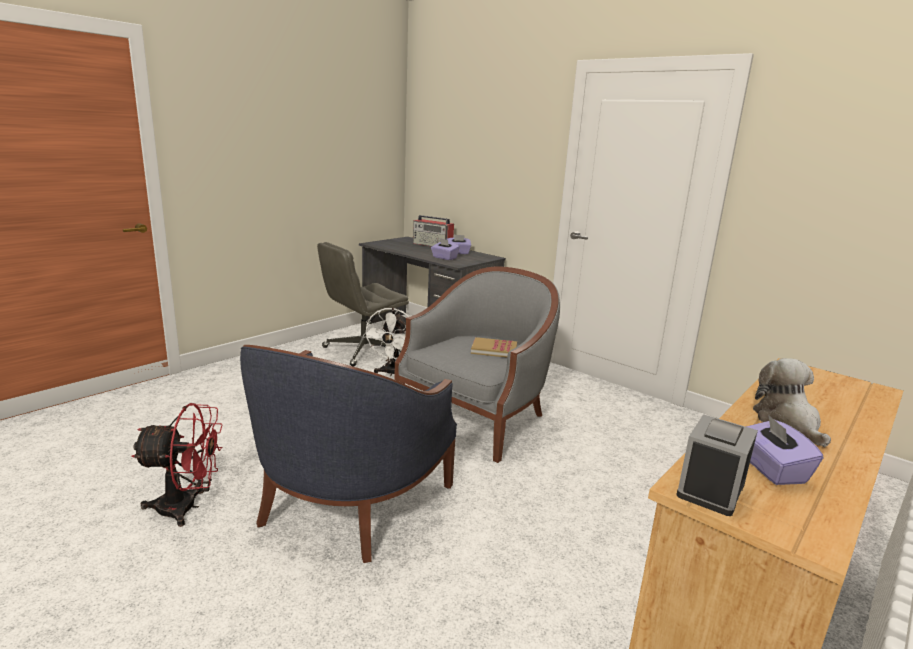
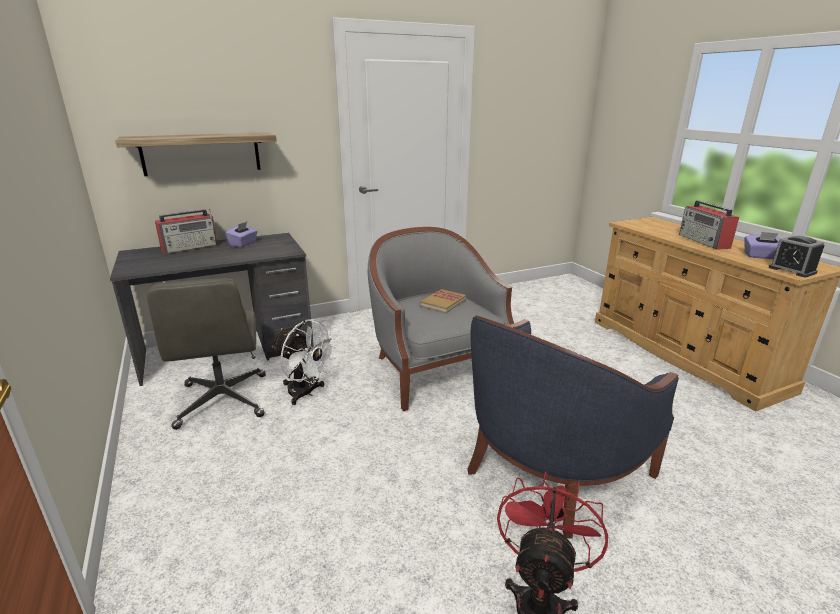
camera: 65 degrees left, 5 degrees up
blue armchair [240,345,457,563] -> blue armchair turned 90 degrees clockwise [467,315,679,539]
purple tissue box [431,238,460,260] -> none
plush toy [753,358,831,447] -> radio [679,200,739,250]
none -> shelf [115,132,277,176]

